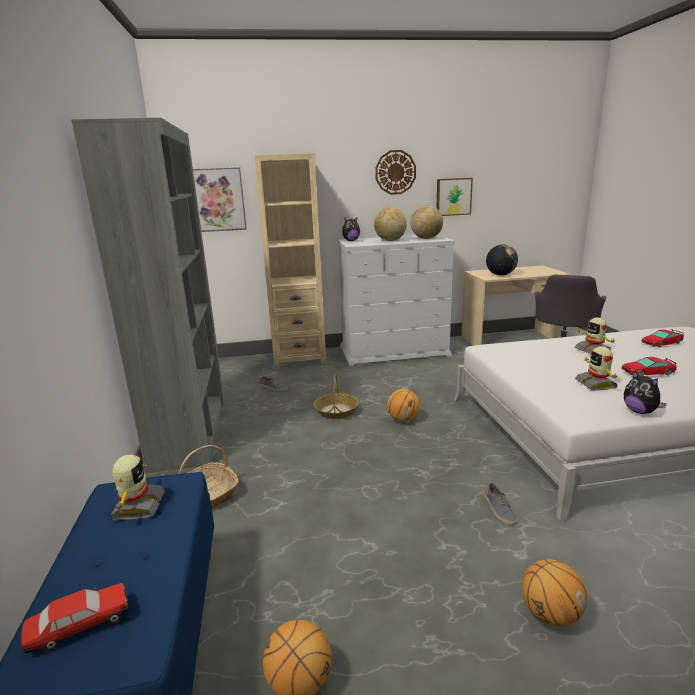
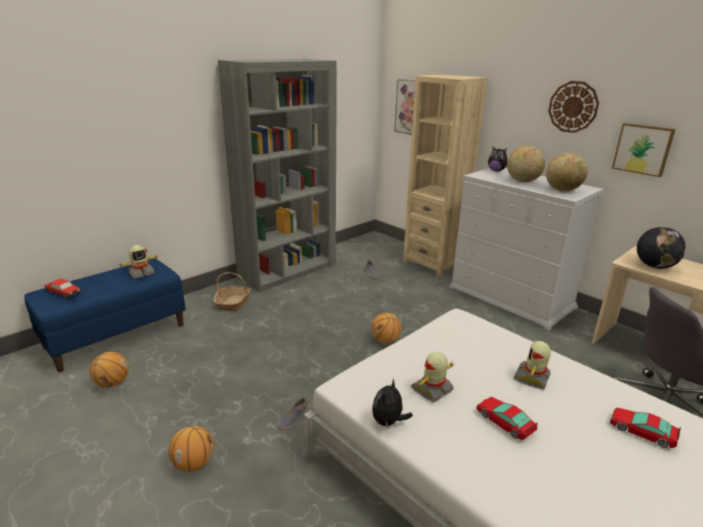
camera: 55 degrees right, 5 degrees up
basket [314,374,359,419] -> none

